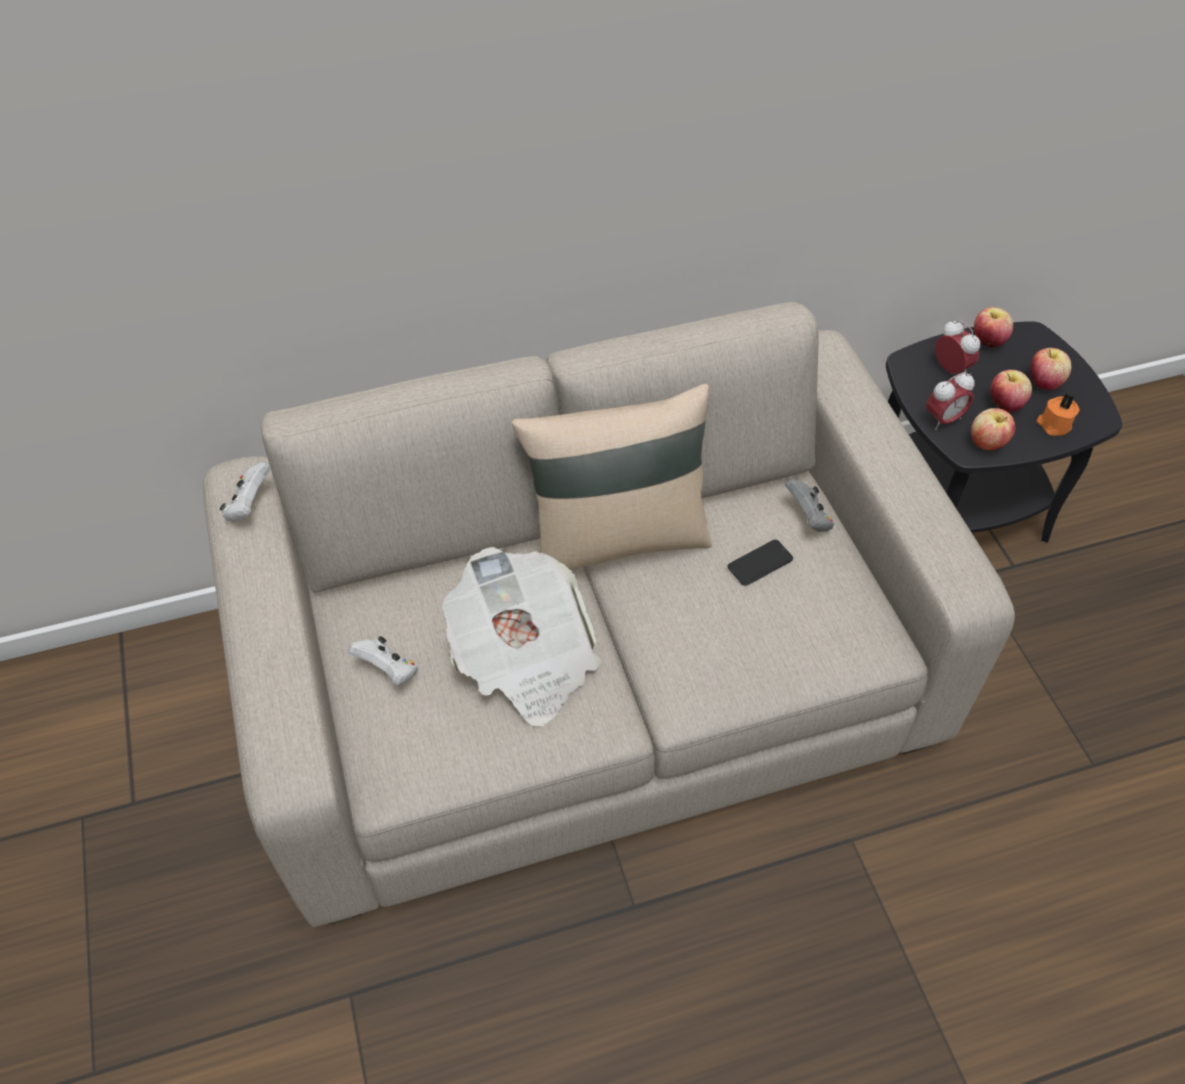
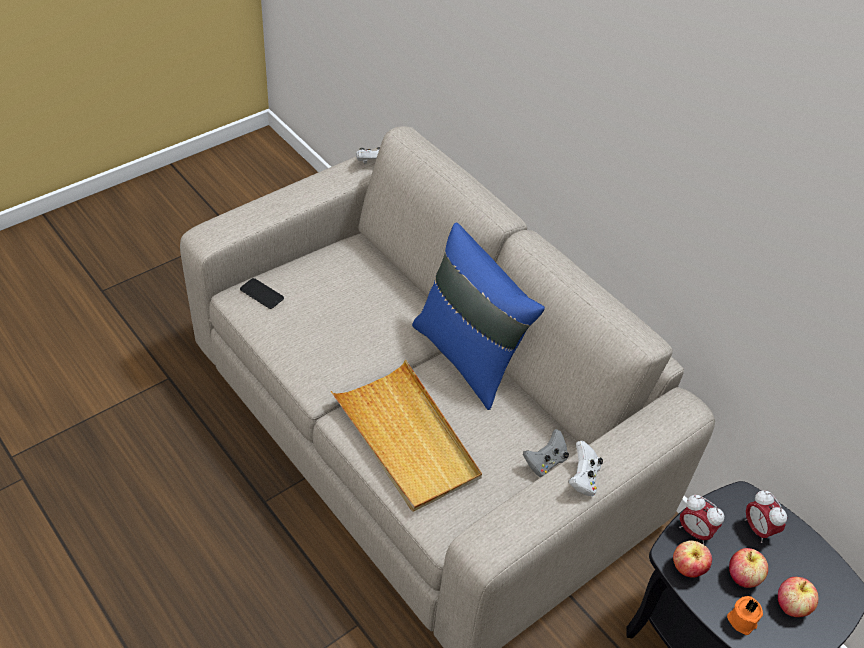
camera: 65 degrees right, 5 degrees down
white game controller [349,636,418,685] -> white game controller moved to [569,441,603,497]
newspaper [442,547,601,726] -> none
beige pillow [511,384,712,570] -> blue pillow [412,223,545,410]
phone [727,540,793,586] -> phone moved to [240,278,284,309]
alarm clock [935,319,980,374] -> alarm clock turned 120 degrees clockwise [745,490,787,543]
apple [974,307,1013,348] -> none
none -> beige tray [331,360,482,512]

